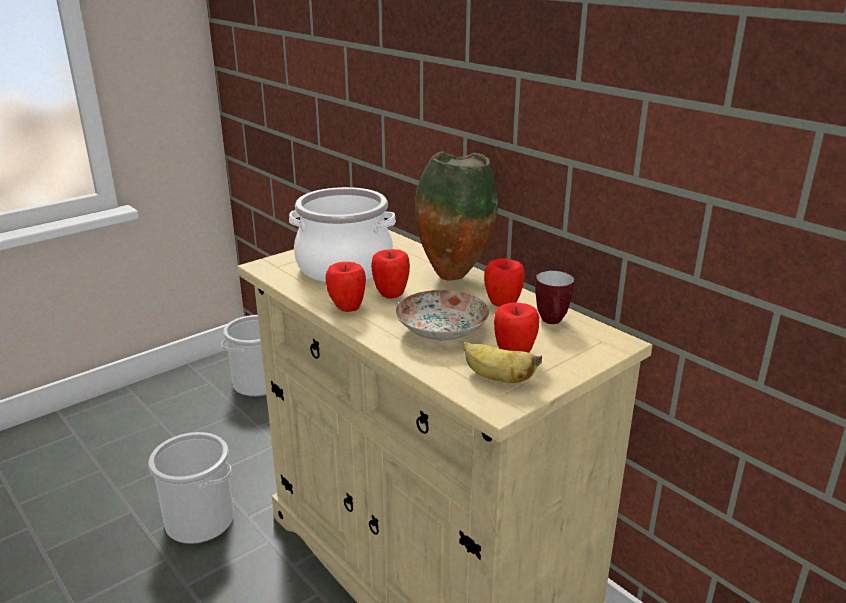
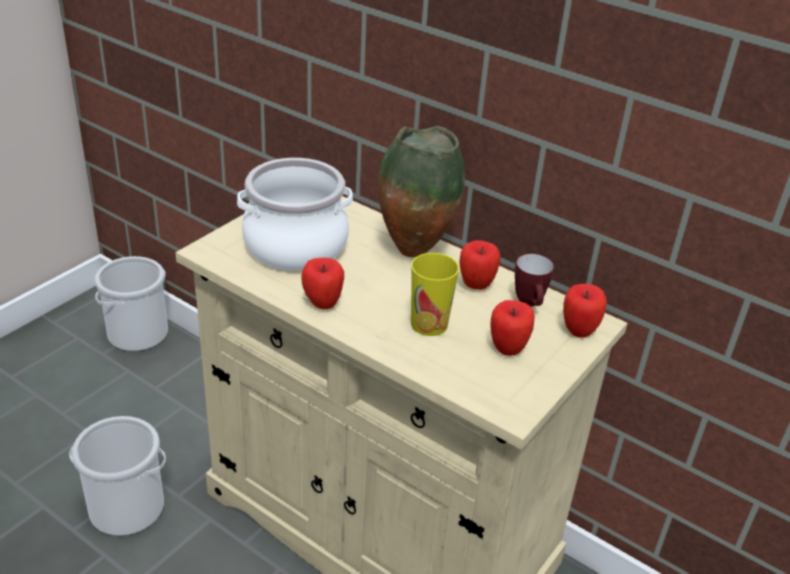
camera: 15 degrees left, 10 degrees up
apple [371,249,410,299] -> apple moved to [563,284,607,338]
plate [395,290,490,340] -> cup [411,253,459,336]
banana [463,342,542,383] -> none

